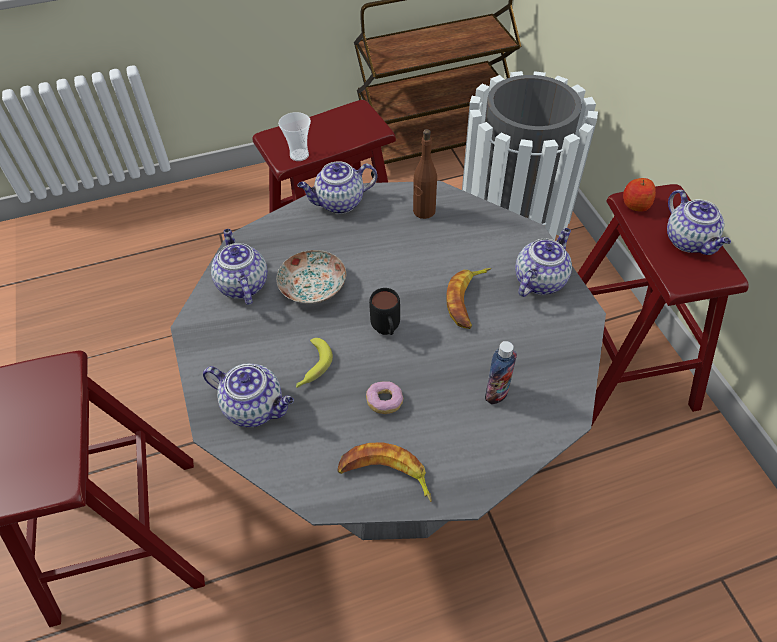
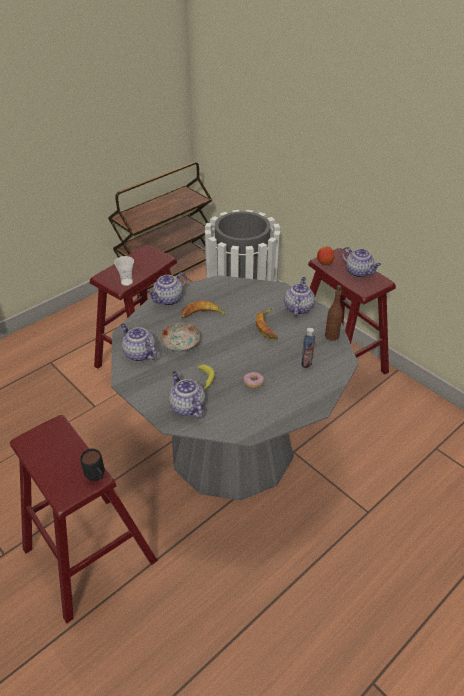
camera: 25 degrees left, 10 degrees down
teapot [203,364,294,427] -> teapot turned 120 degrees counterclockwise [169,371,205,419]
banana [337,442,432,502] -> banana moved to [181,301,227,318]
black mug [369,288,400,335] -> black mug moved to [80,449,105,481]
brown bottle [413,129,437,219] -> brown bottle moved to [325,285,343,341]

